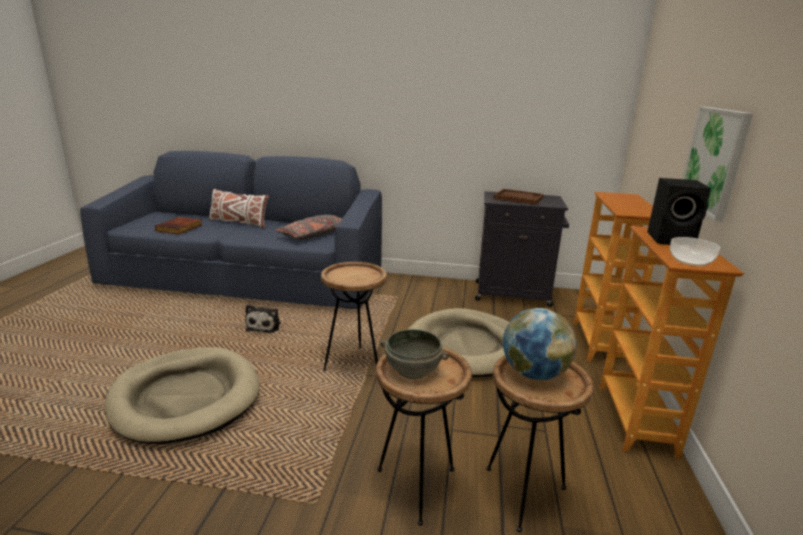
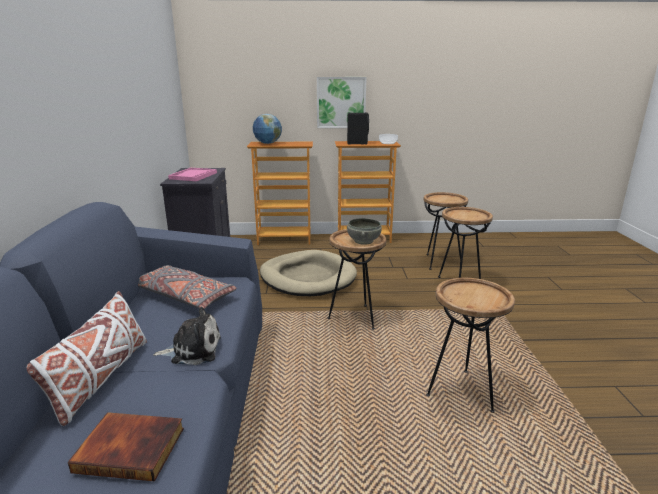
camera: 100 degrees left, 0 degrees up
beige dog bed [105,347,260,444] -> brown side table [426,278,515,413]
plush toy [245,305,281,333] -> plush toy moved to [153,307,221,365]
grey bowl [381,329,449,379] -> grey bowl moved to [347,218,382,245]
brown tray [493,189,544,205] -> pink tray [168,168,217,181]
globe [503,308,577,380] -> globe moved to [253,114,282,144]

